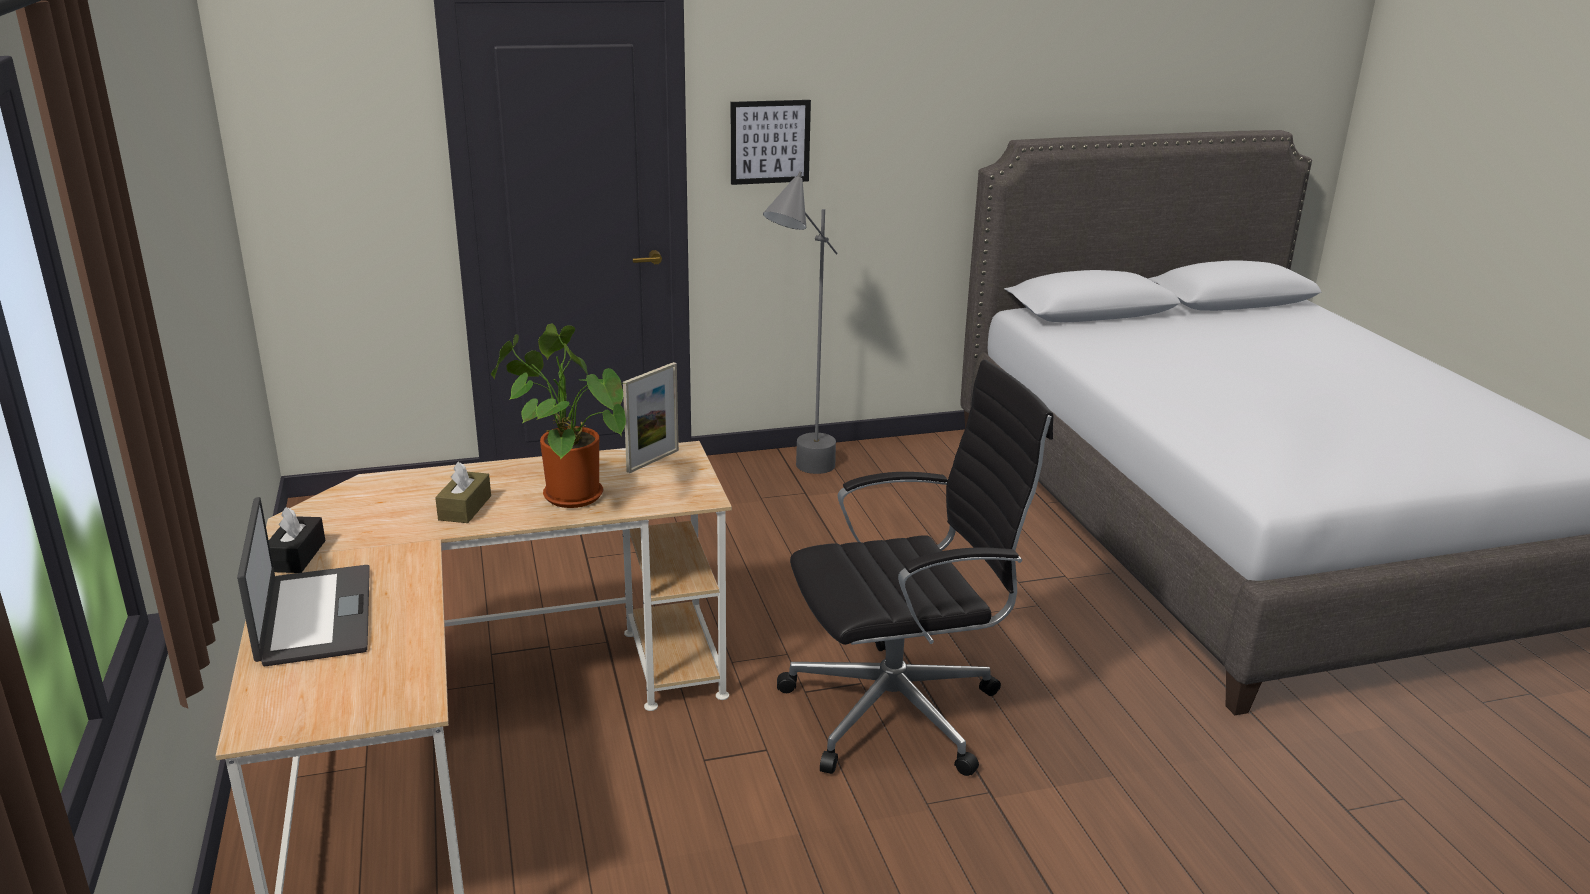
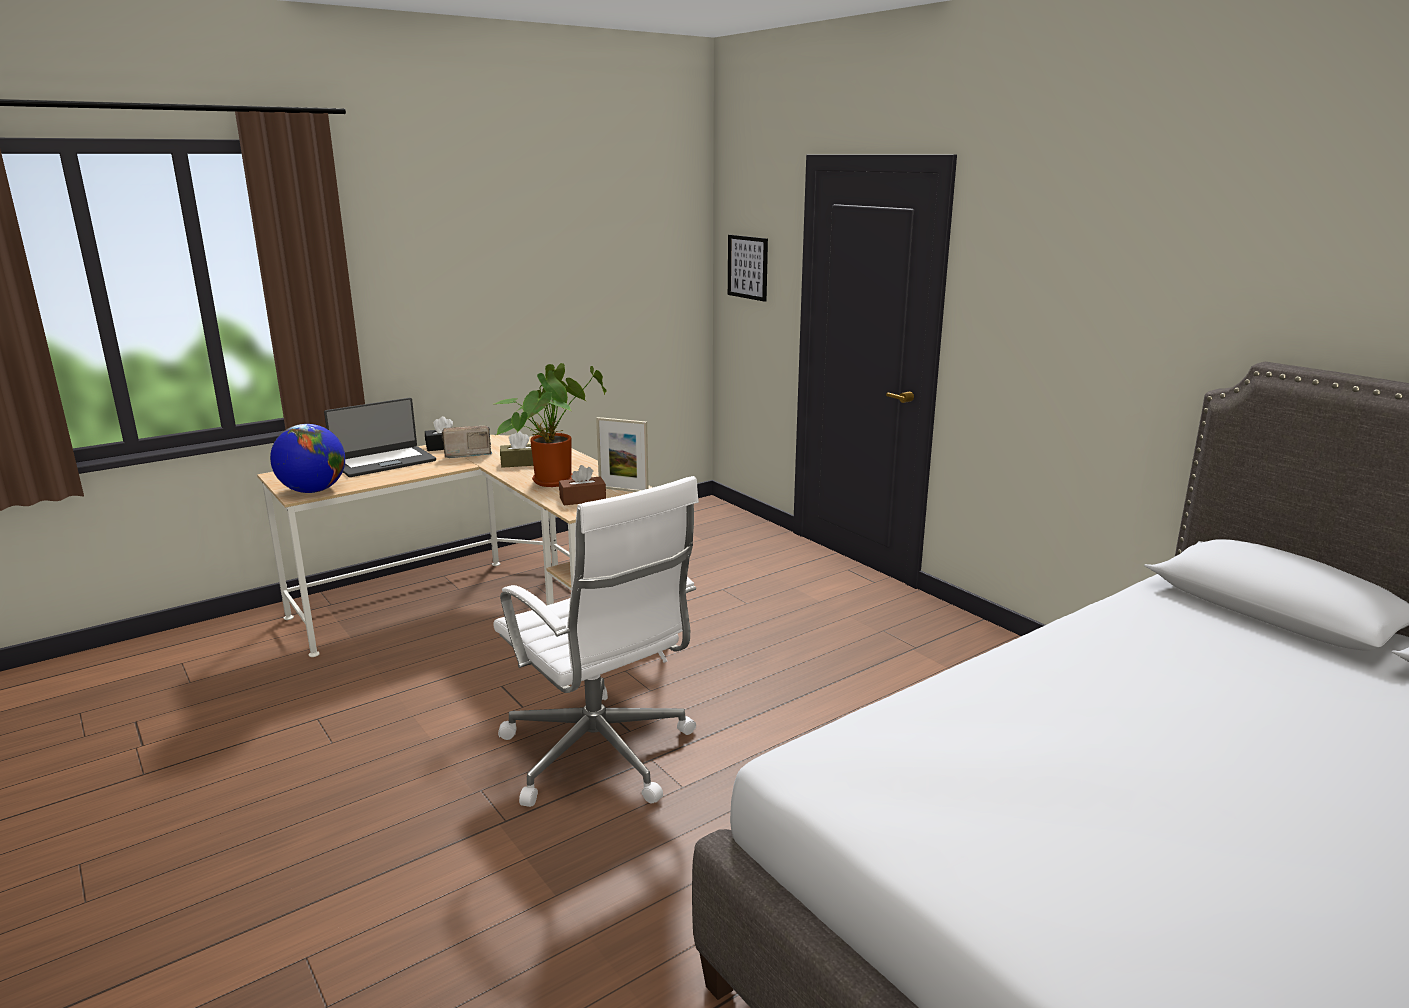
camera: 70 degrees right, 5 degrees down
picture [731,100,811,185] -> picture moved to [728,235,768,302]
grey floor lamp [763,171,838,474] -> none
black office chair [777,360,1053,776] -> white office chair [493,476,699,807]
none -> globe [270,424,345,493]
none -> radio [442,426,492,458]
none -> brown tissue box [559,465,606,505]

